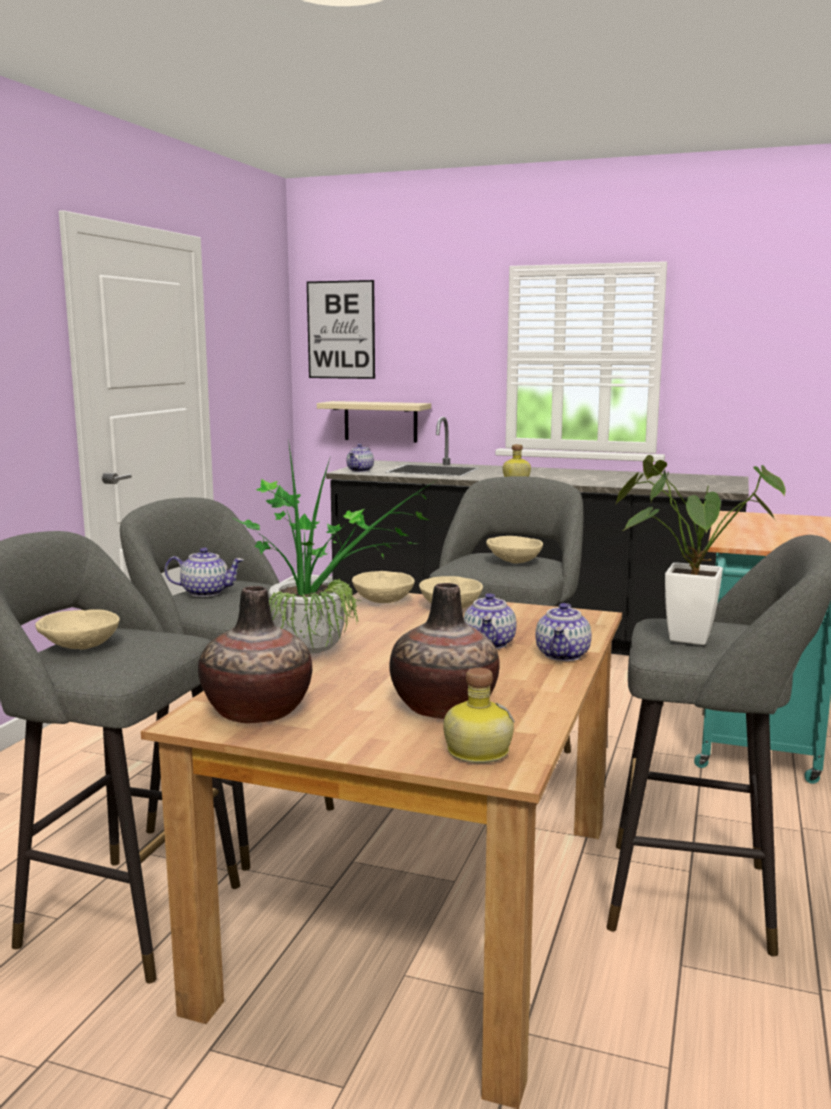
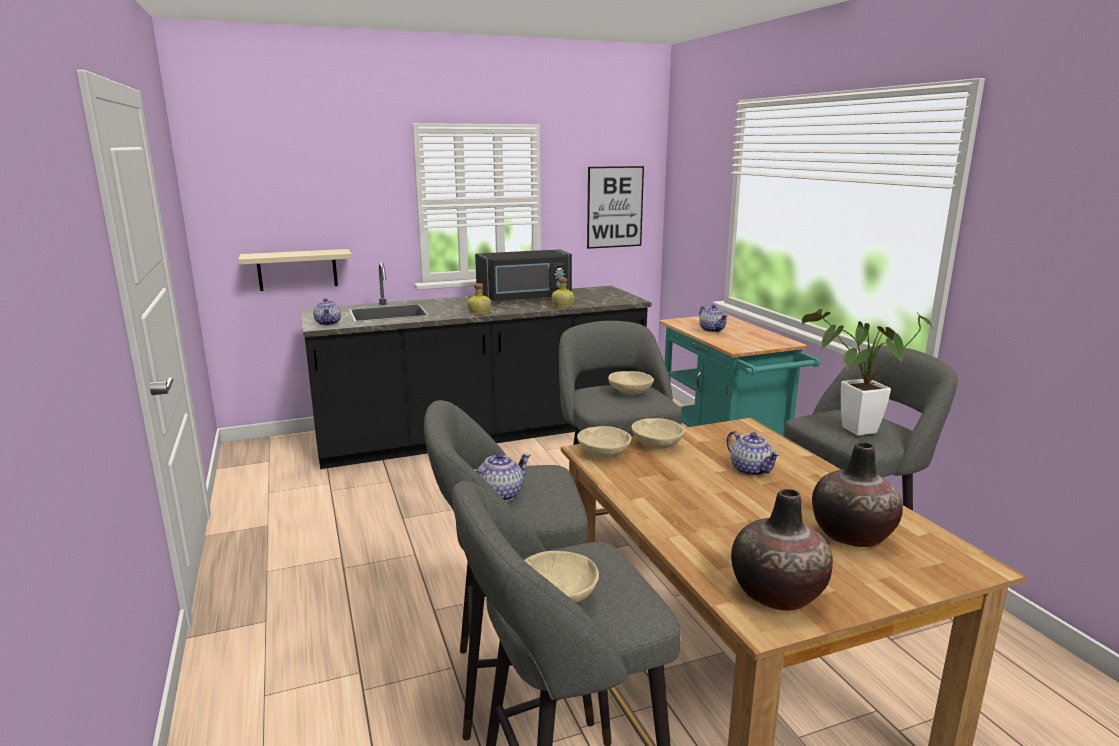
camera: 40 degrees left, 5 degrees up
potted plant [231,439,433,654] -> none
picture [307,280,375,379] -> picture moved to [587,166,644,249]
bottle [443,668,515,763] -> bottle moved to [551,278,574,307]
teapot [535,603,592,661] -> teapot moved to [699,305,728,332]
none -> black microwave [475,249,572,303]

